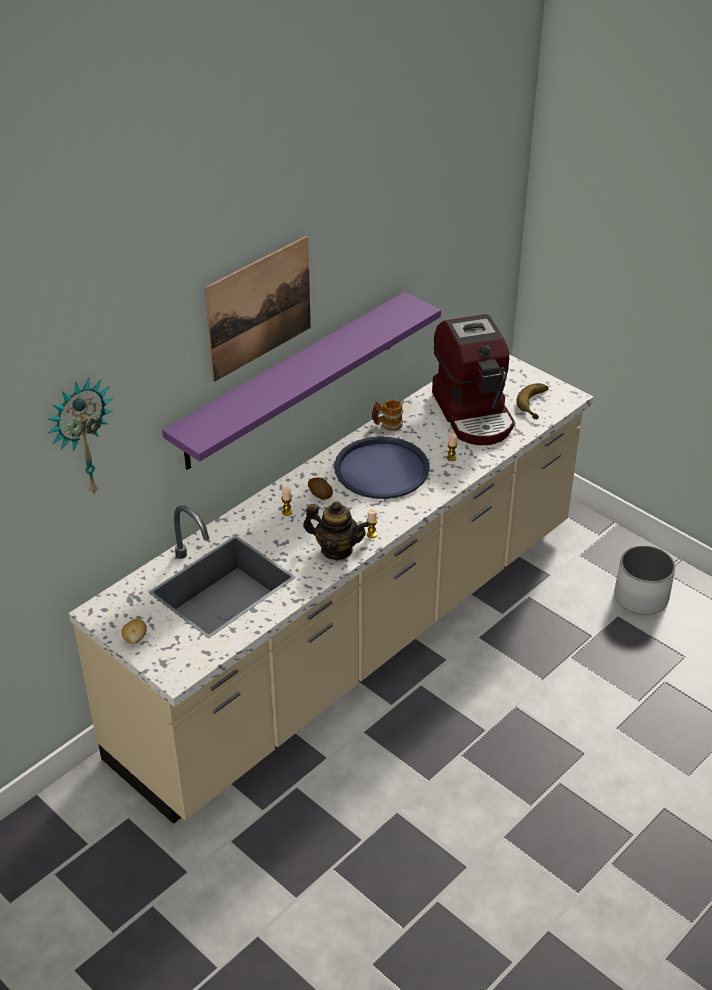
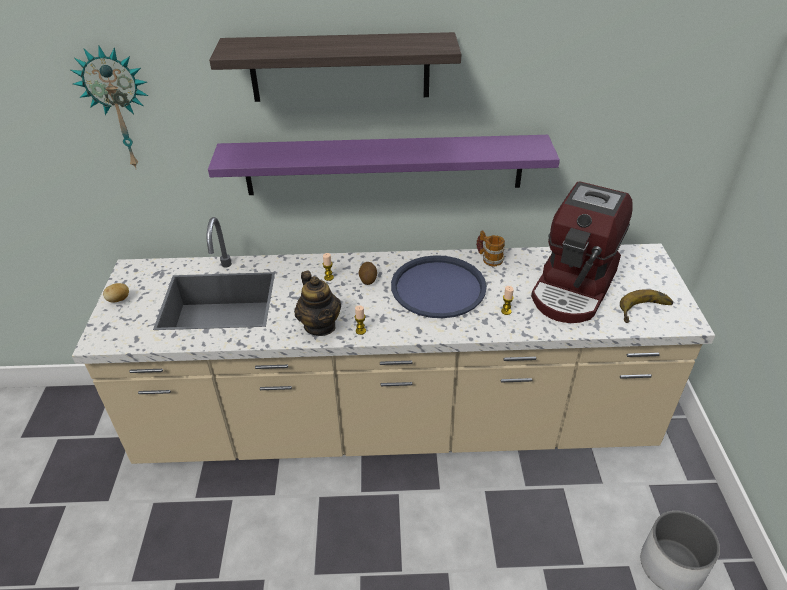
camera: 45 degrees right, 0 degrees up
picture [205,236,311,382] -> shelf [209,32,461,102]

